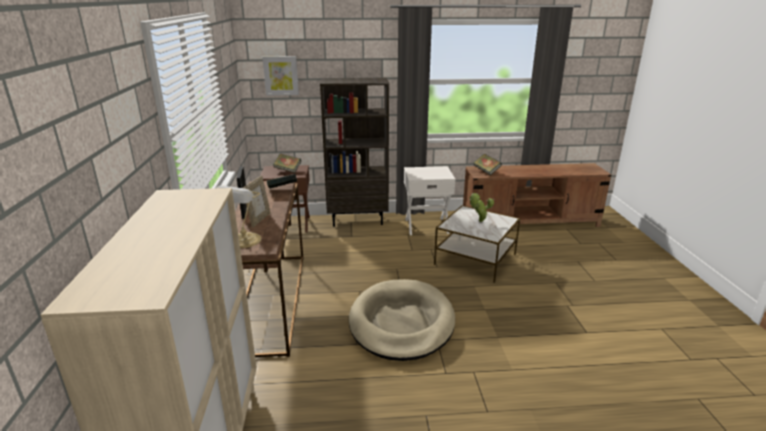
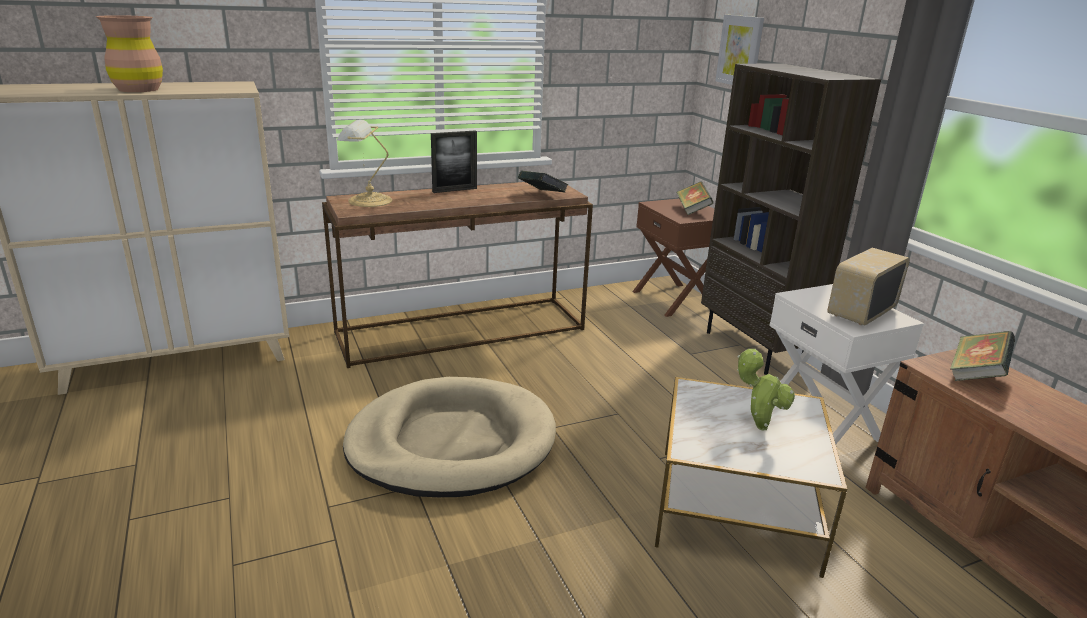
camera: 70 degrees right, 0 degrees up
picture frame [243,176,271,228] -> none
none -> brown vase [96,15,163,92]
none -> radio [828,248,910,325]

